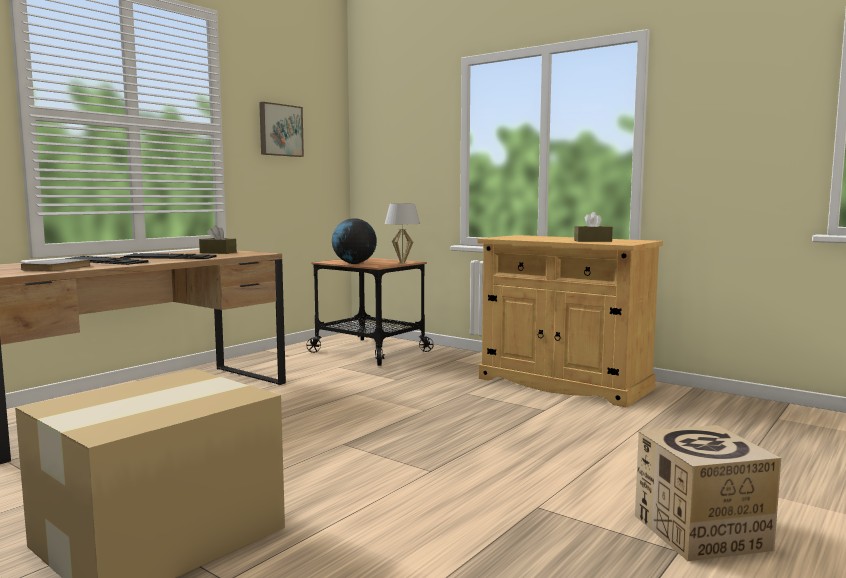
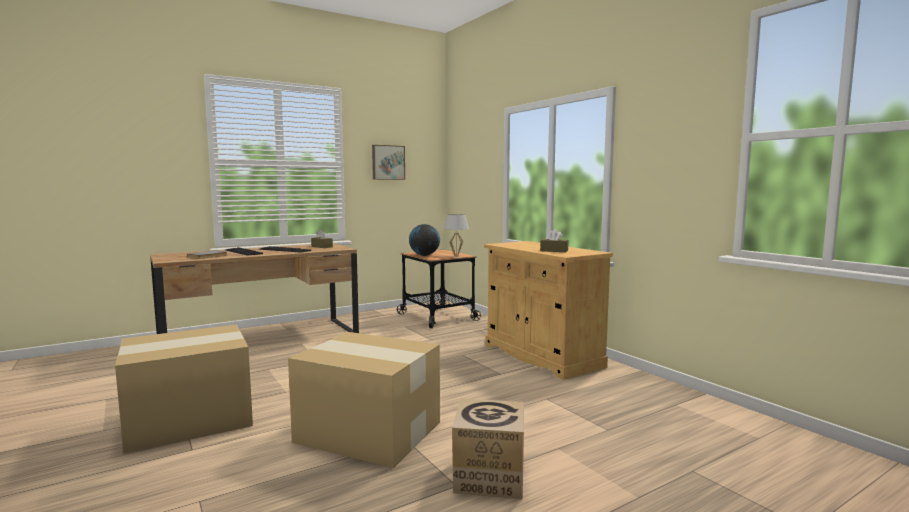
camera: 20 degrees right, 0 degrees up
none -> cardboard box [288,332,440,468]

